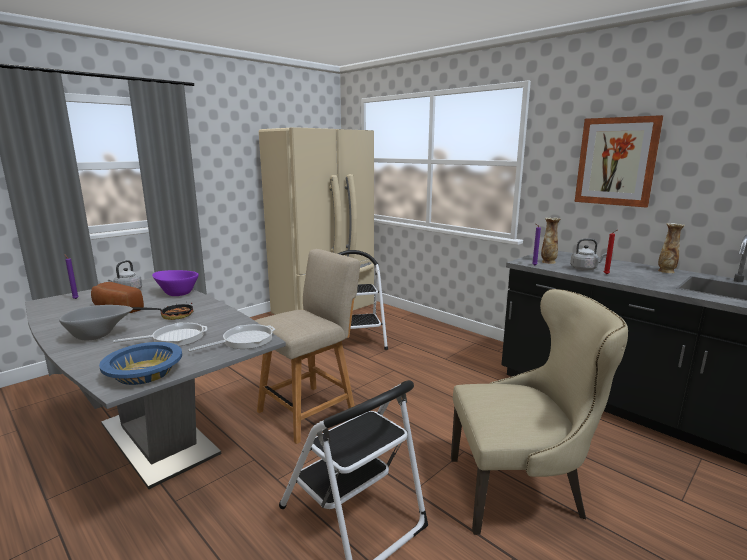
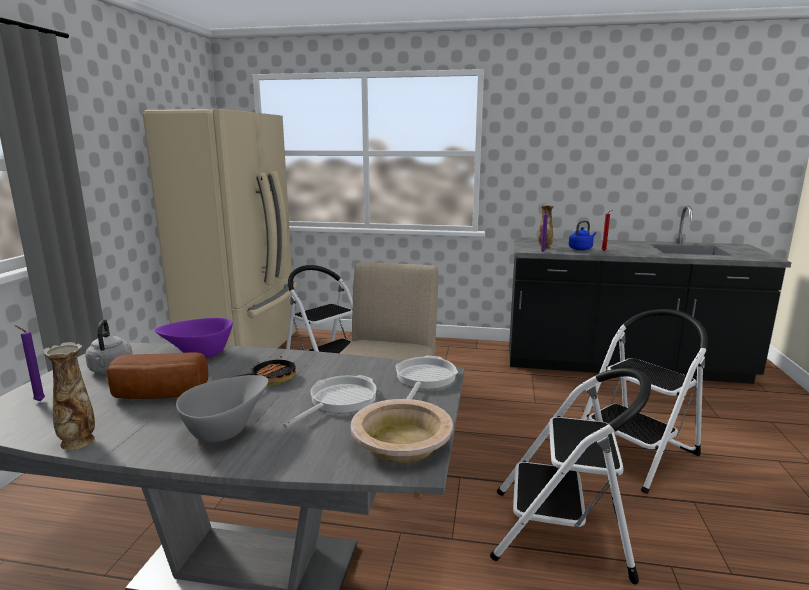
camera: 35 degrees left, 0 degrees up
blue bowl [99,342,182,385] -> beige bowl [351,399,453,463]
beige chair [451,289,628,535] -> step ladder [581,309,708,494]
grey kettle [570,238,607,271] -> blue kettle [569,221,596,250]
picture [575,115,663,208] -> none
vase [658,223,685,273] -> vase moved to [43,342,95,450]

